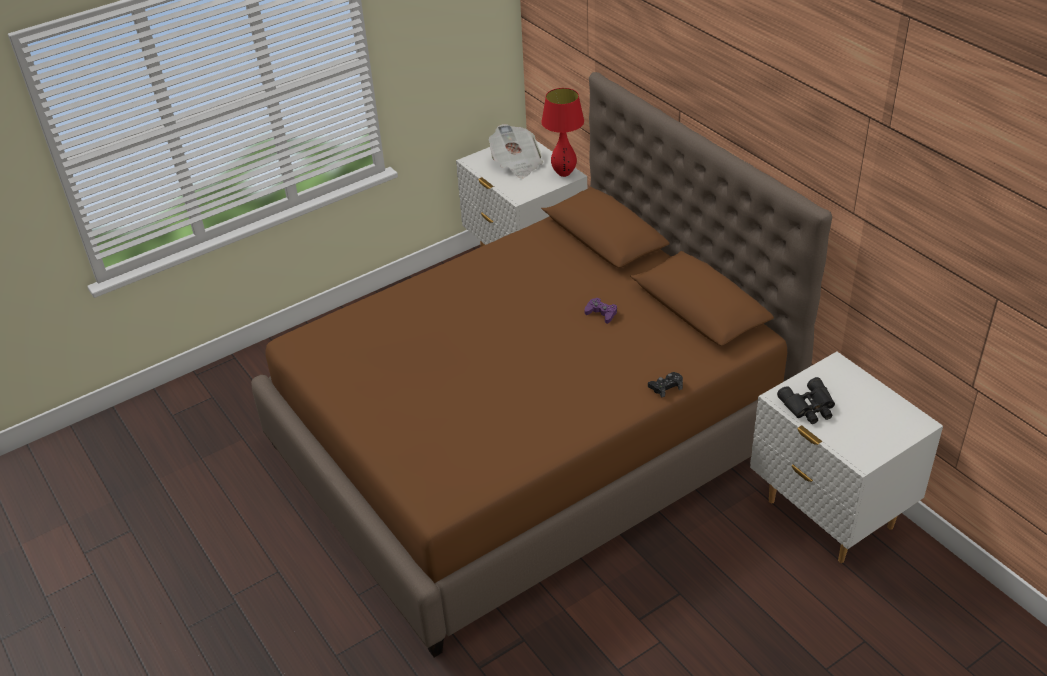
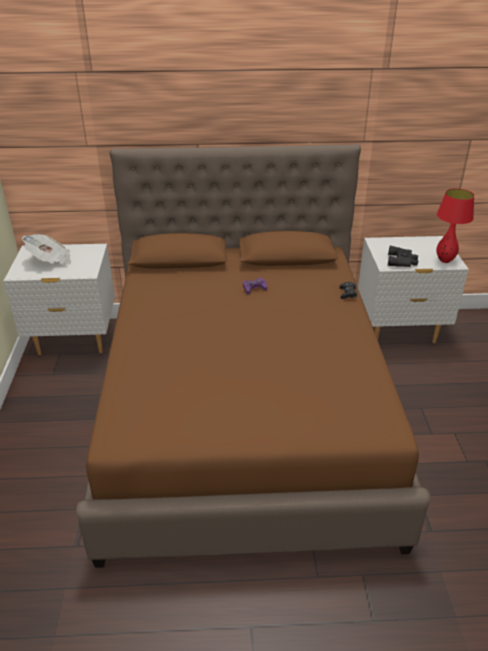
camera: 60 degrees left, 5 degrees down
red table lamp [541,88,584,177] -> red table lamp moved to [436,189,474,263]

